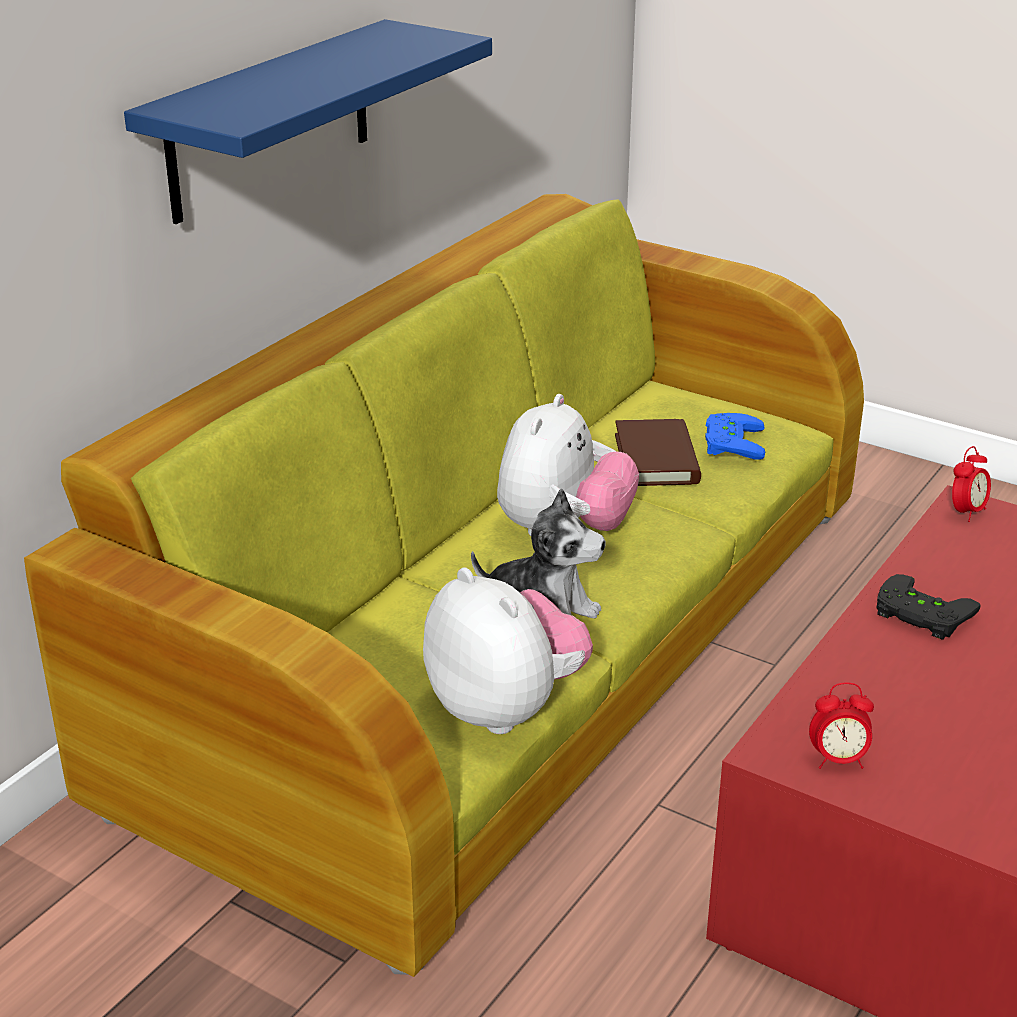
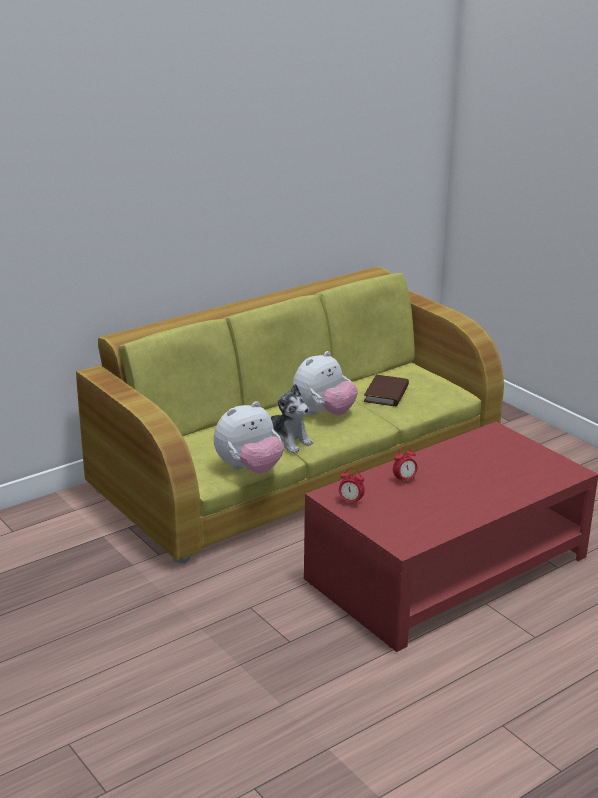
camera: 20 degrees right, 5 degrees down
blue shelf [124,19,492,224] -> none
plush toy [423,567,593,734] -> plush toy turned 75 degrees clockwise [214,401,284,474]
blue game controller [705,413,765,460] -> none
black game controller [876,574,980,640] -> none
alarm clock [952,446,991,522] -> alarm clock moved to [393,446,417,484]

